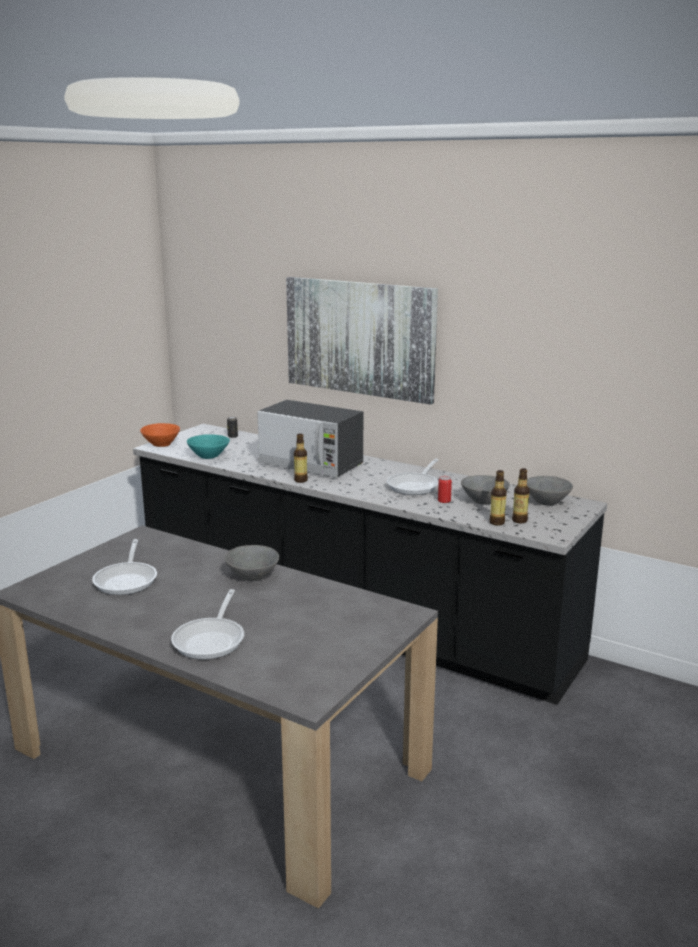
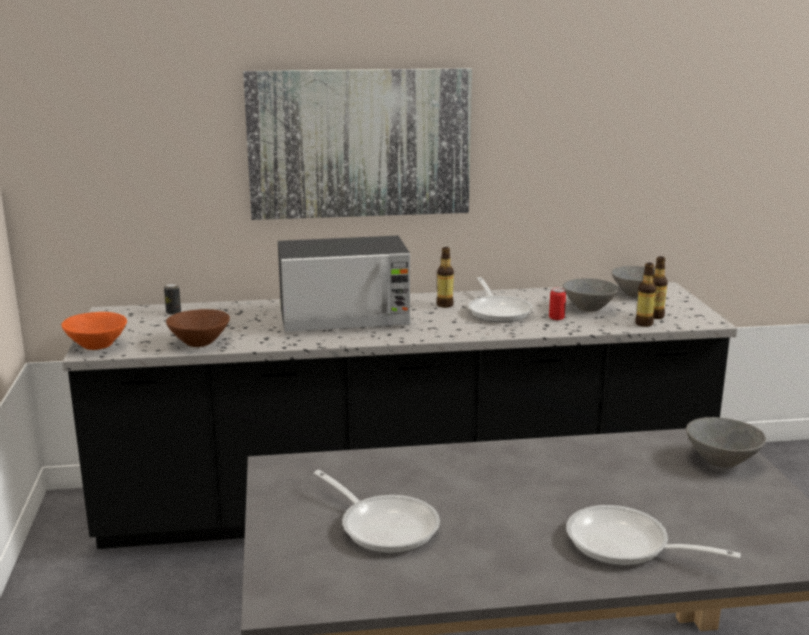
camera: 40 degrees left, 0 degrees up
frying pan [171,589,244,660] -> frying pan turned 150 degrees clockwise [566,505,741,565]
turquoise bowl [187,434,230,459] -> brown bowl [166,309,230,347]
grey bowl [225,545,279,581] -> grey bowl moved to [686,417,766,467]
bottle [294,434,308,483] -> bottle moved to [437,247,454,308]

